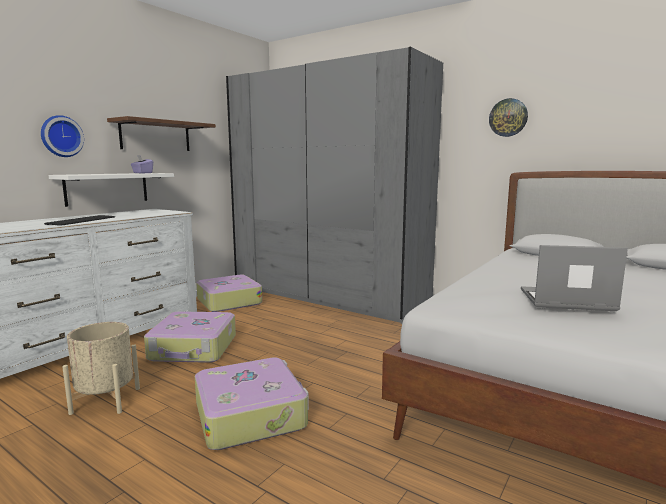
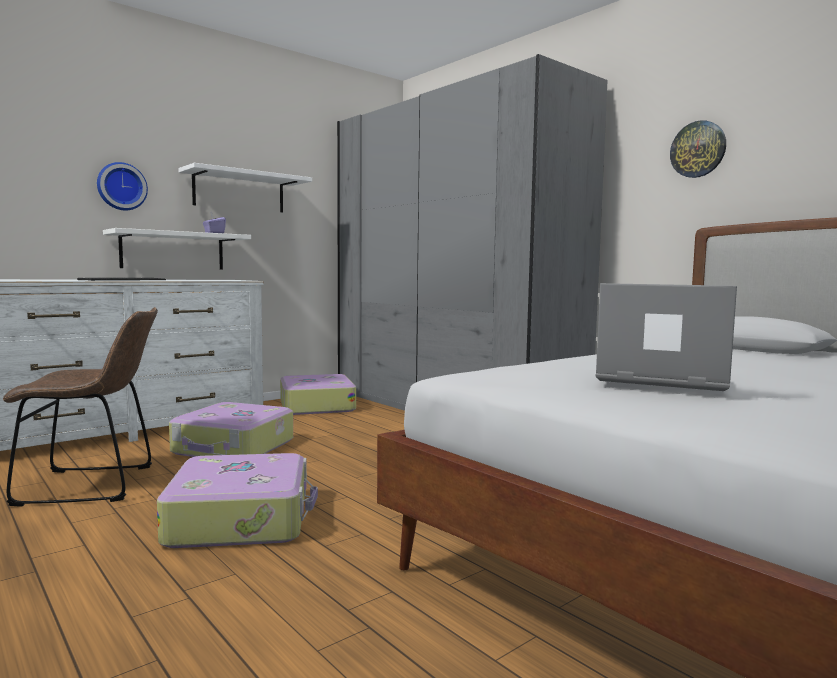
camera: 15 degrees right, 5 degrees down
beige planter [62,322,140,415] -> brown chair [3,307,158,507]
brown shelf [107,116,216,151] -> white shelf [178,163,312,212]

